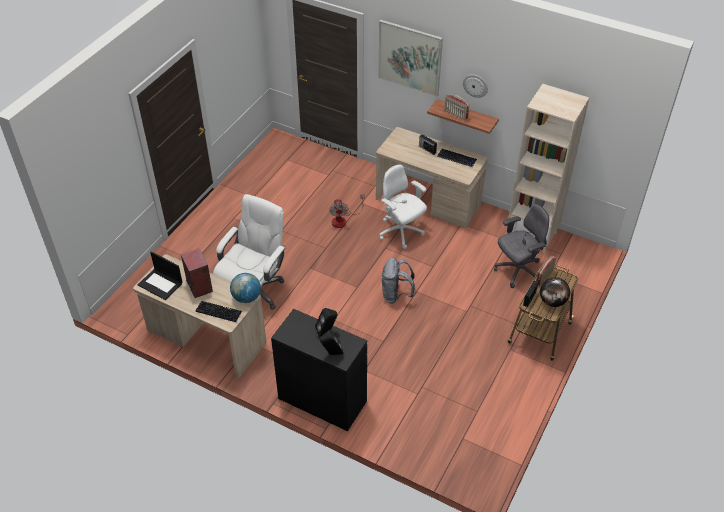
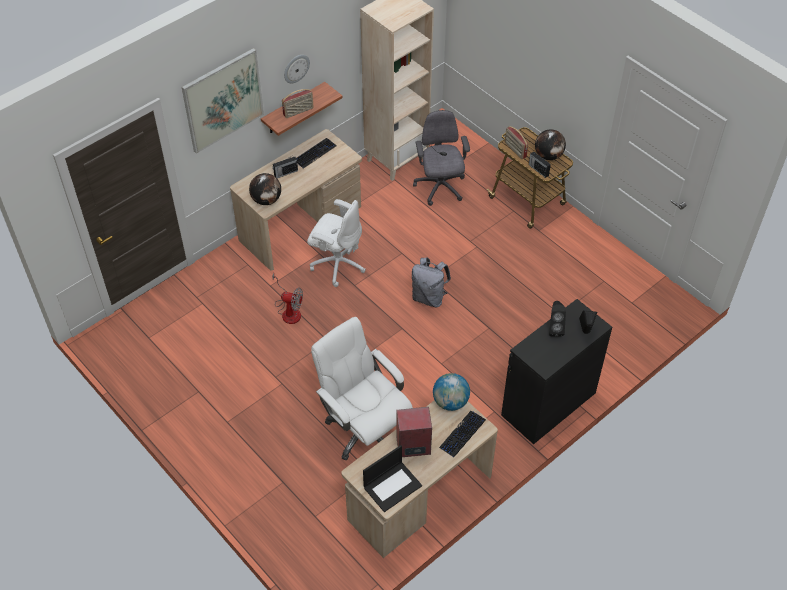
camera: 70 degrees left, 5 degrees up
white office chair [379,165,427,249] -> white office chair turned 135 degrees counterclockwise [307,199,365,287]
none -> globe [249,173,281,205]

